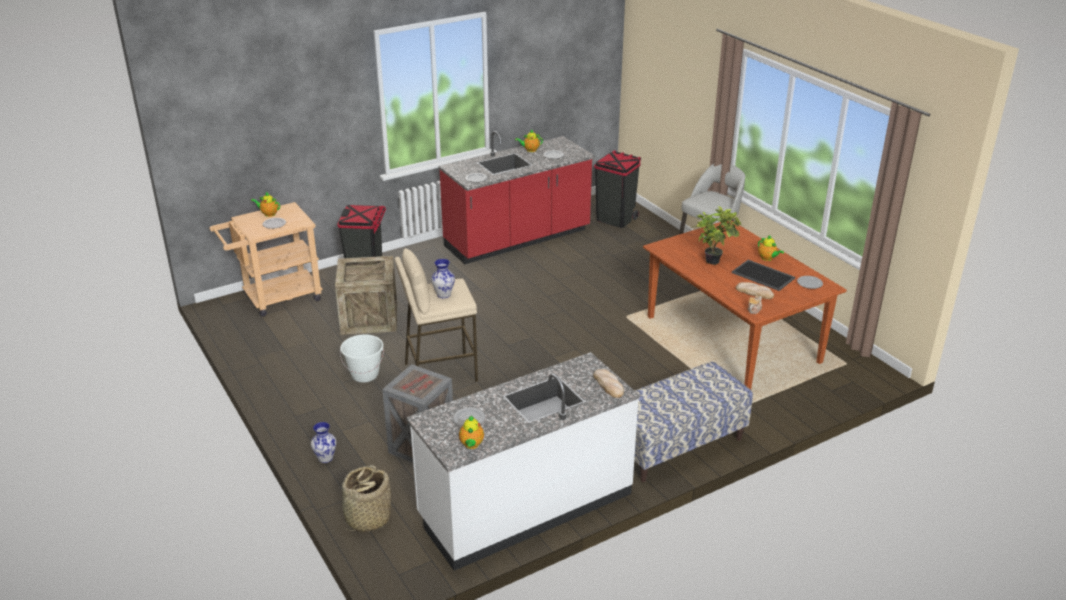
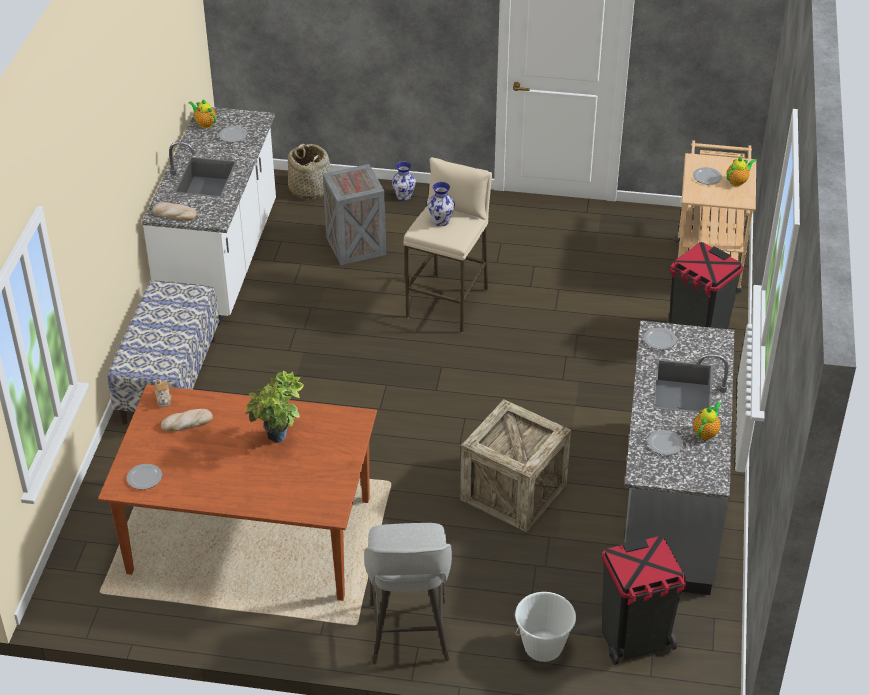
camera: 130 degrees right, 10 degrees up
crate [335,256,397,335] -> crate moved to [460,399,571,532]
white bucket [340,334,384,383] -> white bucket moved to [515,592,576,662]
red counter [438,131,595,264] -> grey counter [624,321,734,595]
tray [732,260,795,291] -> none
teapot [758,235,784,261] -> none

